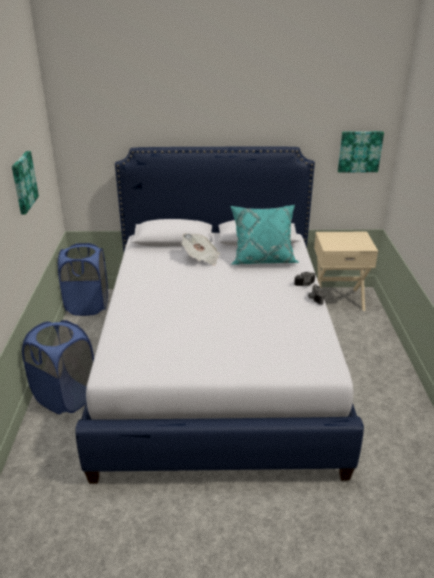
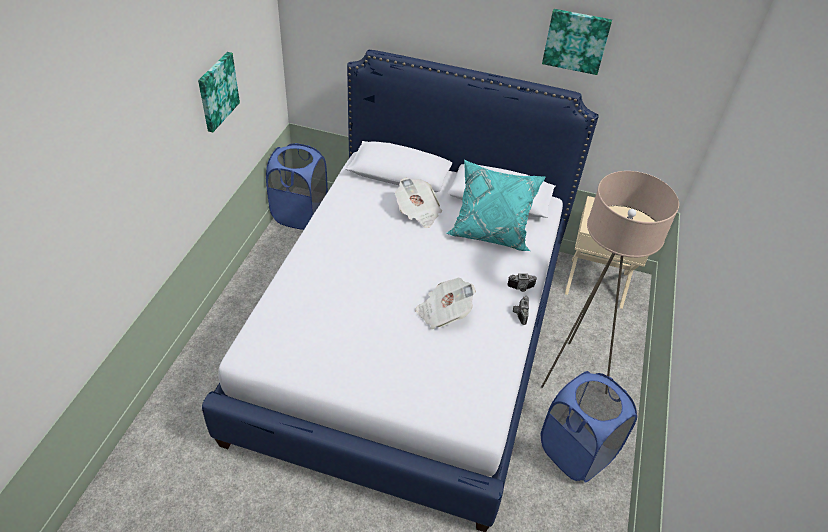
camera: 15 degrees right, 15 degrees up
blue laundry basket [22,320,94,414] -> blue laundry basket moved to [541,371,637,483]
picture [338,131,384,173] -> picture moved to [542,9,612,75]
none -> newspaper [415,278,476,329]
none -> beige floor lamp [541,171,679,388]

